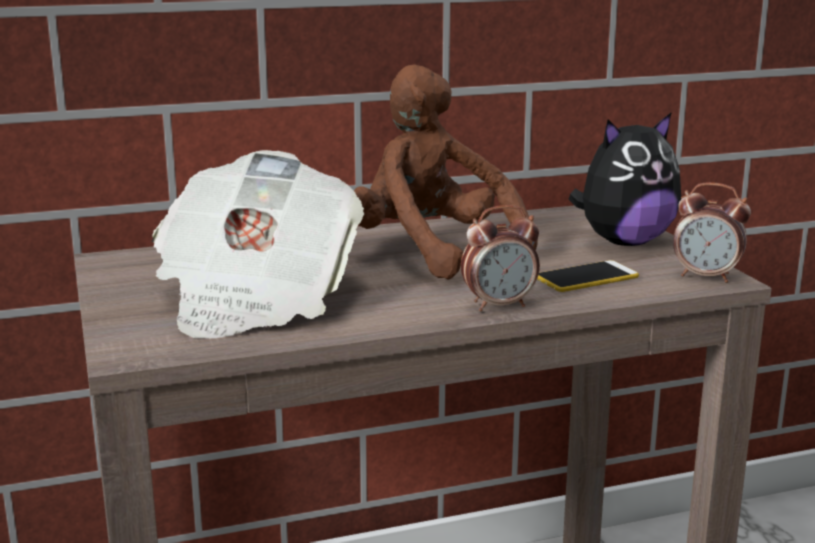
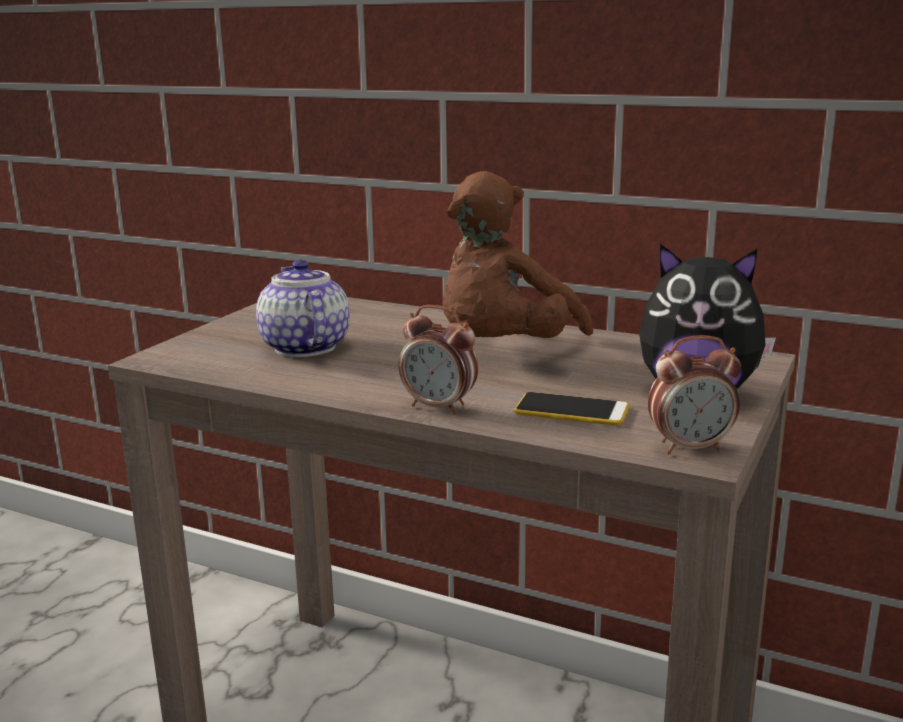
camera: 45 degrees right, 0 degrees up
newspaper [152,150,364,338] -> teapot [256,259,349,357]
brown plush toy [354,64,538,280] -> brown plush toy turned 150 degrees counterclockwise [443,171,593,338]
alarm clock [673,182,751,283] -> alarm clock turned 75 degrees counterclockwise [648,335,741,454]

